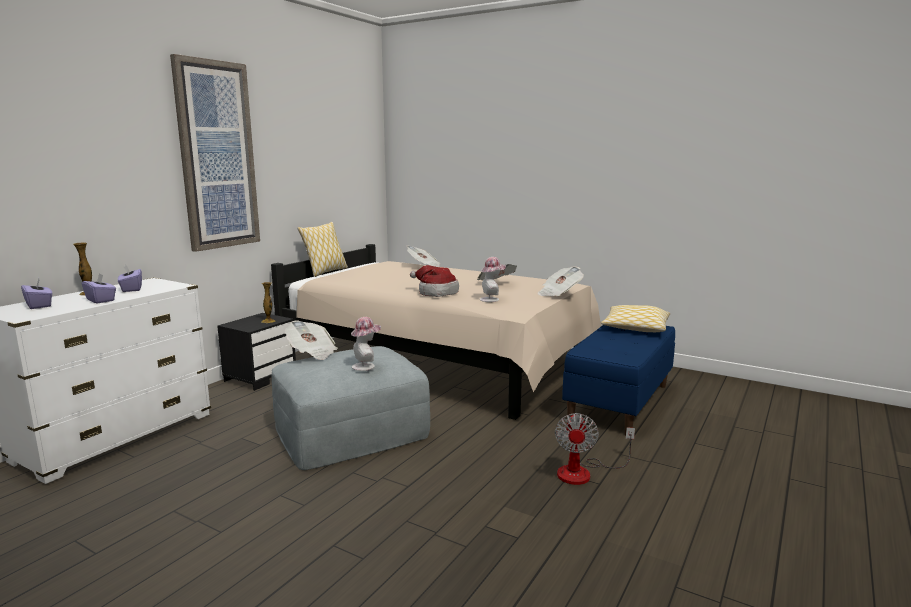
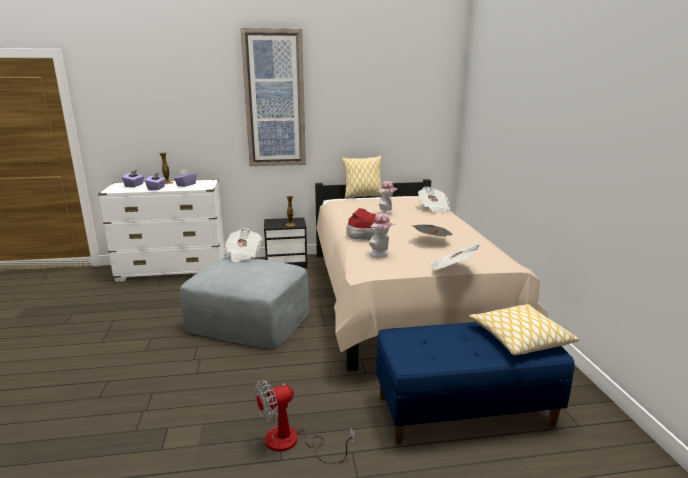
camera: 50 degrees right, 5 degrees up
hat [351,317,381,371] -> hat moved to [377,181,397,215]

